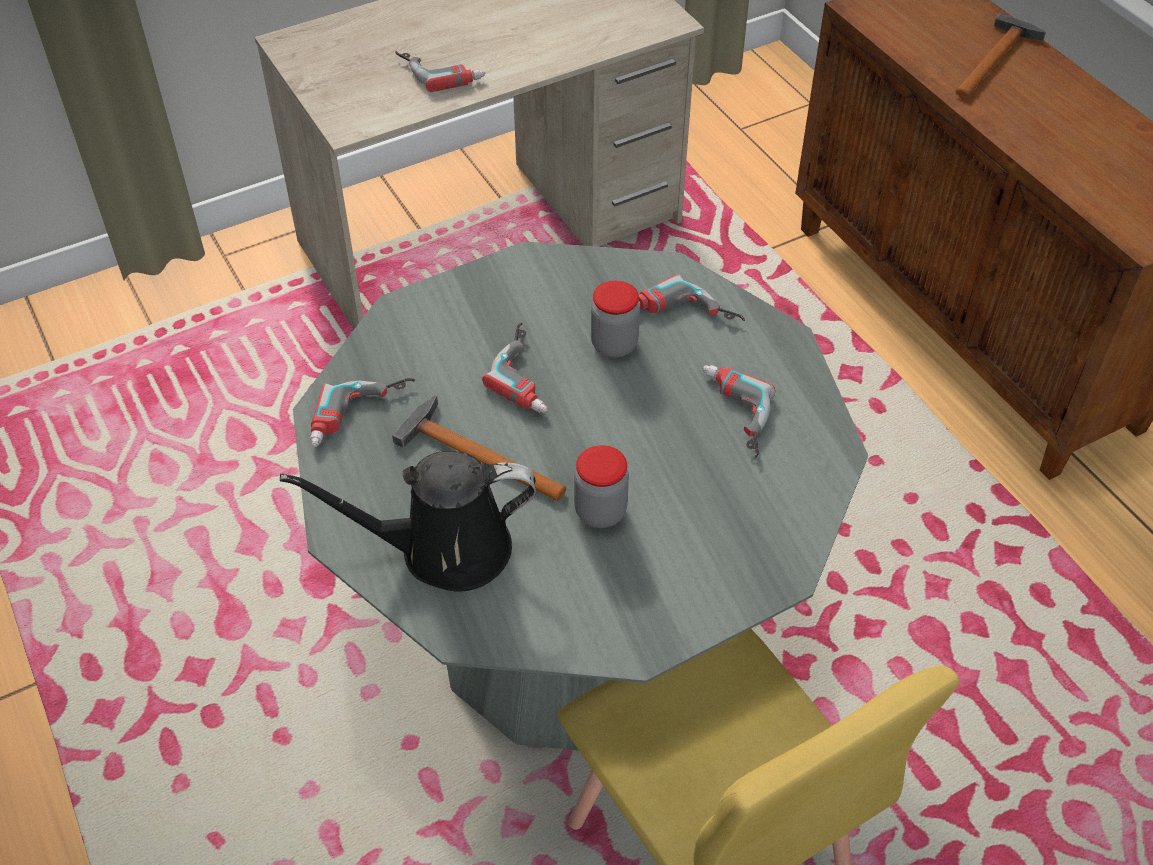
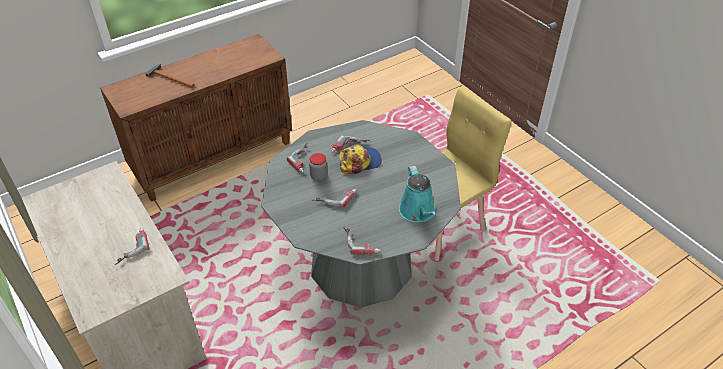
camera: 95 degrees left, 5 degrees down
black watering can [280,451,536,592] -> turquoise watering can [399,166,437,223]
hammer [392,395,566,501] -> none
jar [574,445,629,528] -> none
none -> cap [339,144,382,174]

